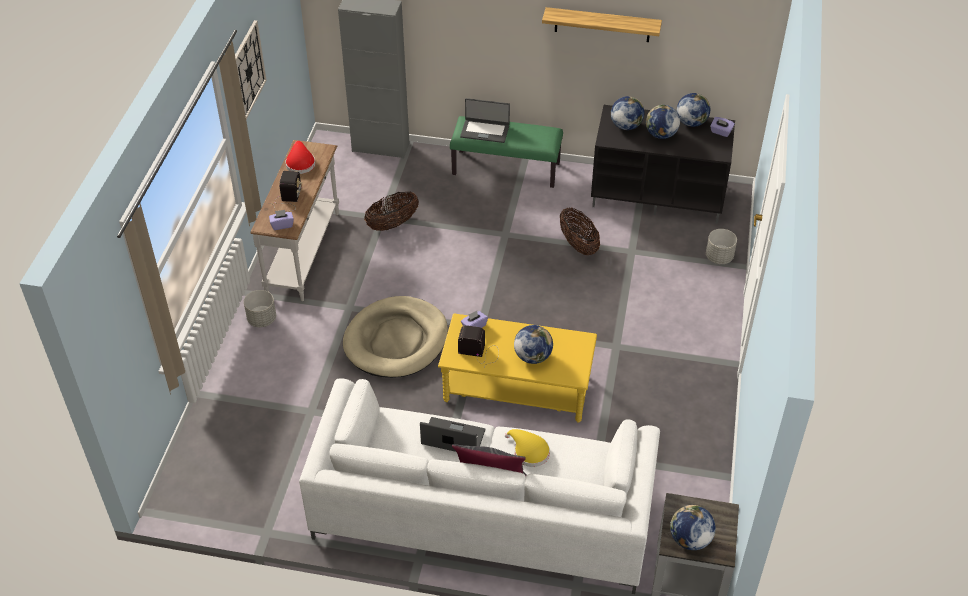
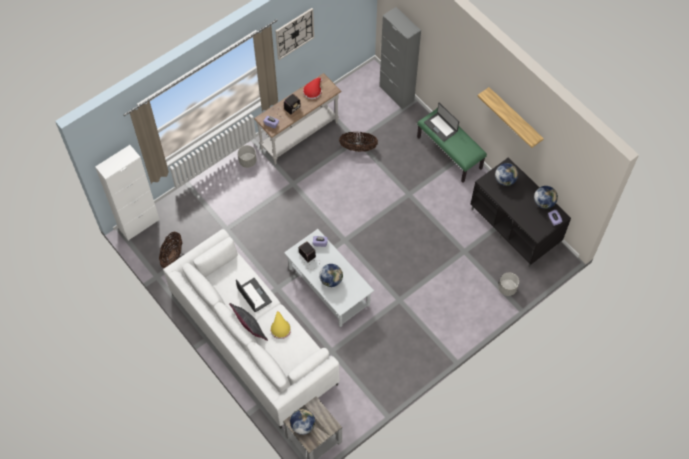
camera: 40 degrees right, 15 degrees up
beige dog bed [343,296,448,378] -> none
yellow coffee table [438,313,597,423] -> grey coffee table [284,229,374,327]
basket [560,208,600,255] -> basket moved to [159,232,182,268]
globe [646,105,680,139] -> none
none -> white cabinet [95,145,160,241]

